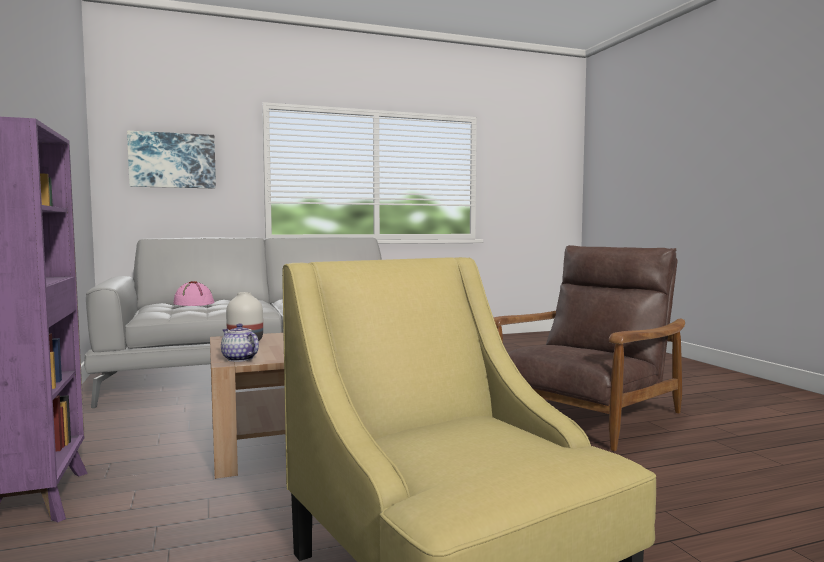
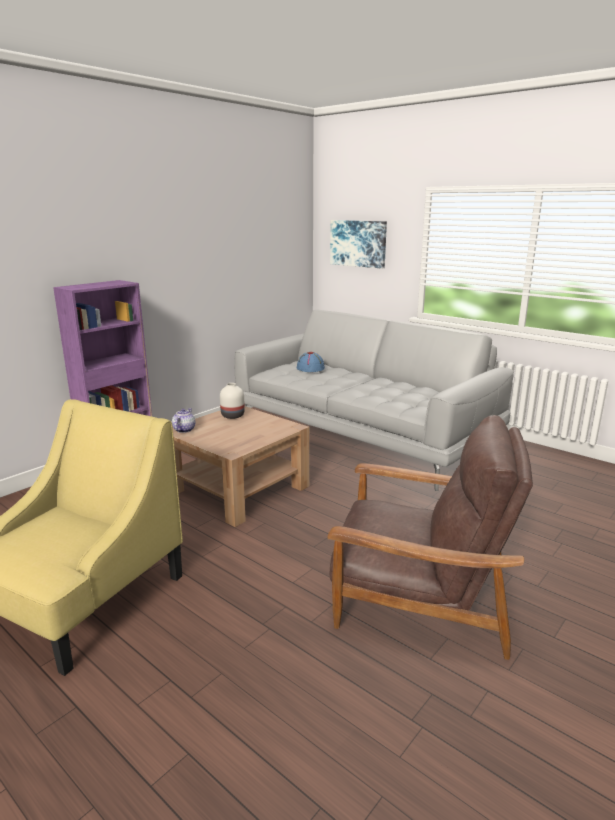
camera: 60 degrees right, 15 degrees up
pink hat [173,281,214,306] -> blue hat [297,352,325,372]

